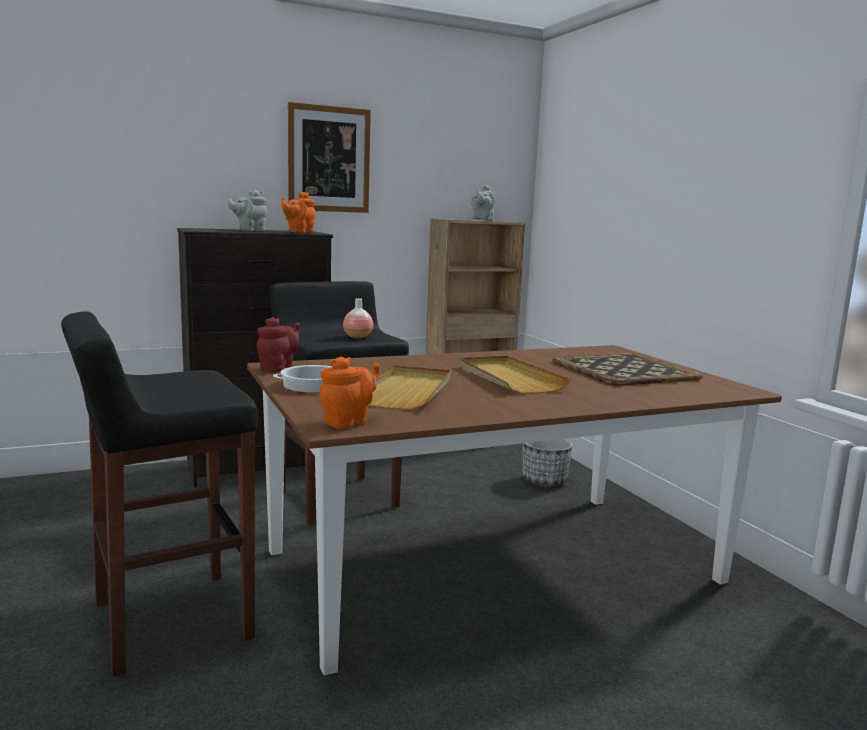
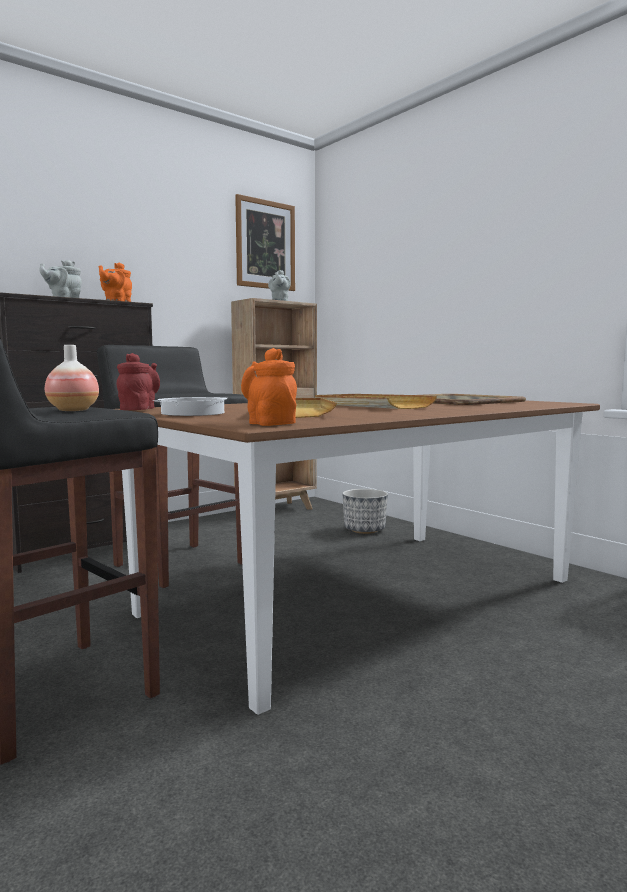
camera: 15 degrees left, 5 degrees down
picture [288,102,371,213] -> picture moved to [235,194,295,291]
orange teapot [320,356,380,428] -> orange teapot turned 60 degrees counterclockwise [241,348,297,426]
vase [343,298,373,338] -> vase moved to [45,345,99,411]

